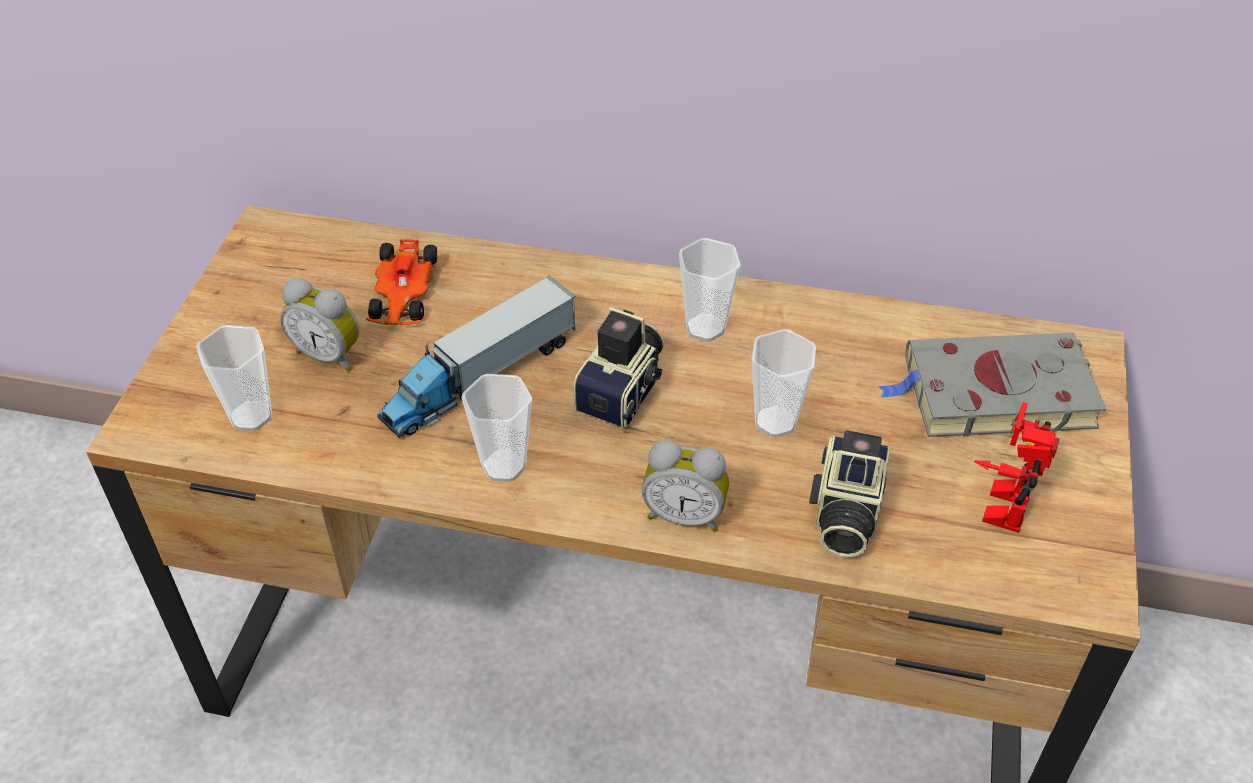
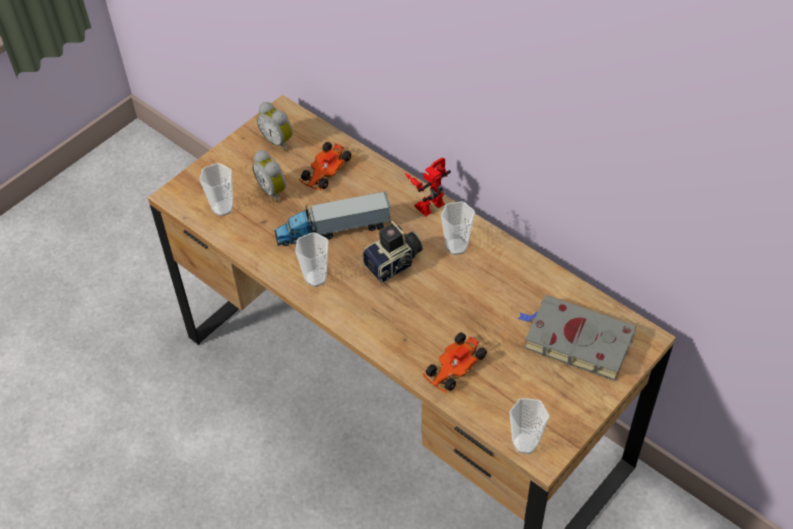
camera: 30 degrees right, 5 degrees up
alarm clock [642,440,729,532] -> alarm clock moved to [257,102,293,152]
cup [752,329,816,438] -> cup moved to [509,398,549,454]
camera [809,430,891,558] -> toy car [422,332,487,393]
toy robot [974,402,1060,533] -> toy robot moved to [405,158,451,216]

